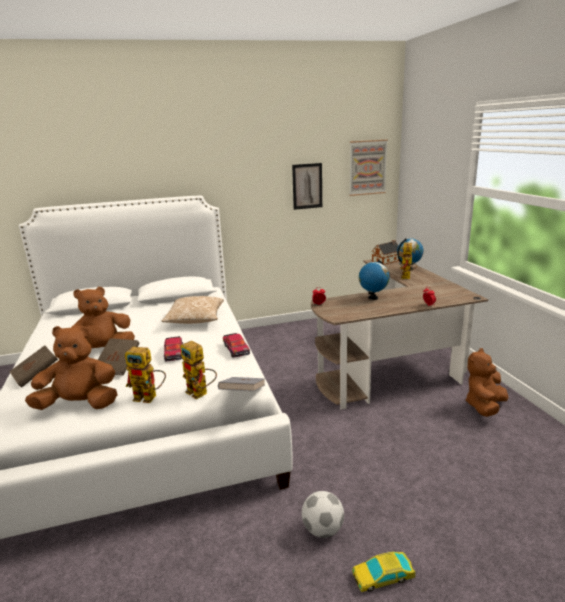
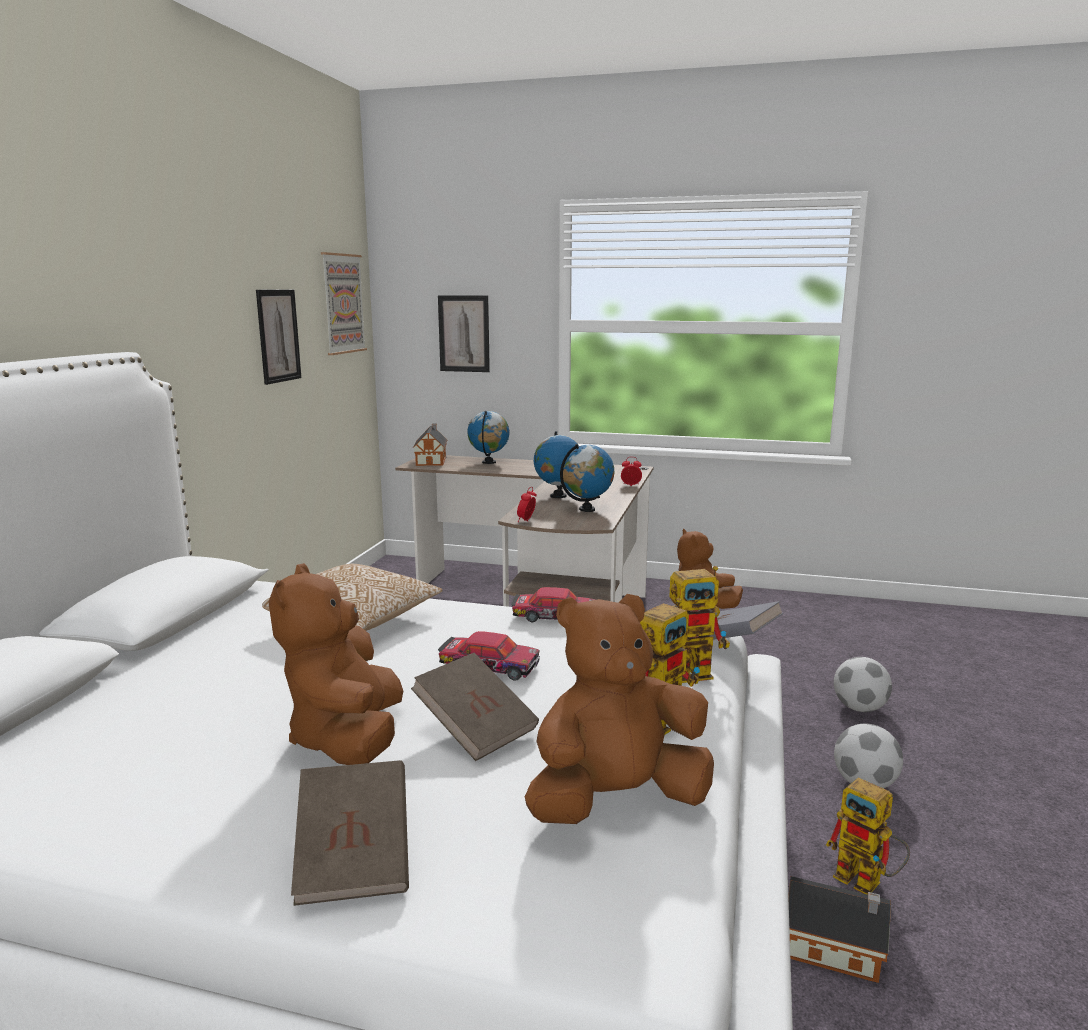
camera: 60 degrees left, 5 degrees down
brown plush toy [25,326,118,410] -> brown plush toy turned 45 degrees clockwise [525,594,714,824]
toy car [352,552,416,592] -> none
toy robot [399,243,417,279] -> toy robot moved to [826,778,910,895]
none -> picture [438,295,490,372]
none -> globe [560,444,615,512]
none -> toy house [788,876,891,983]
none -> football [834,657,892,712]

